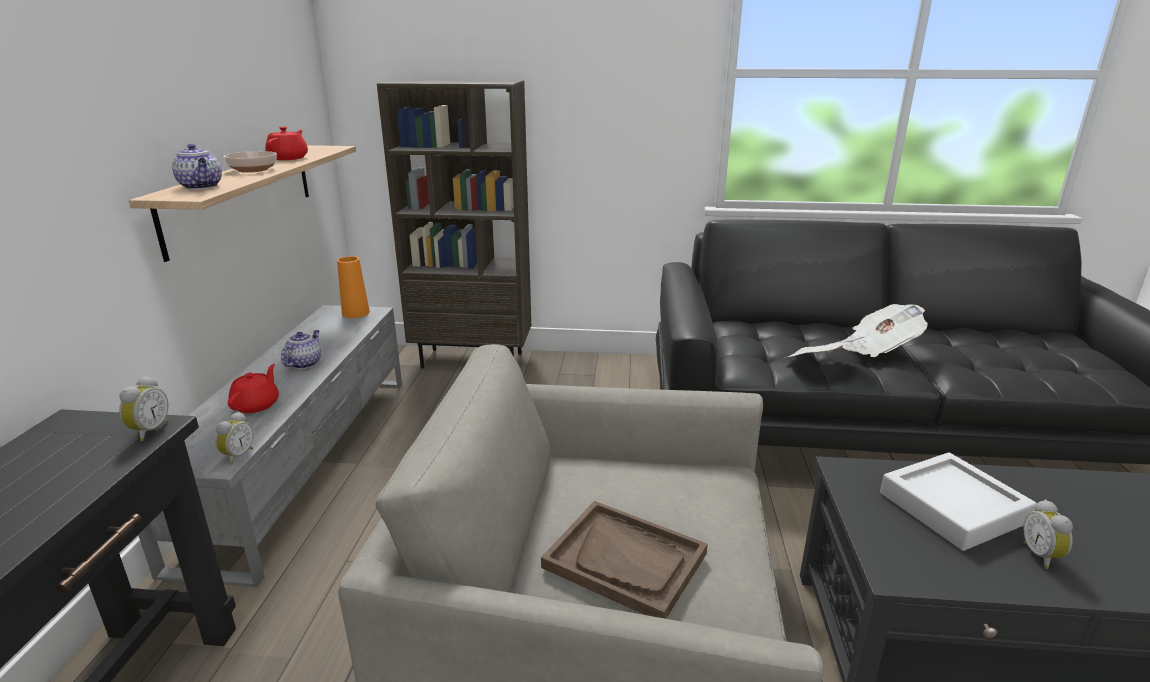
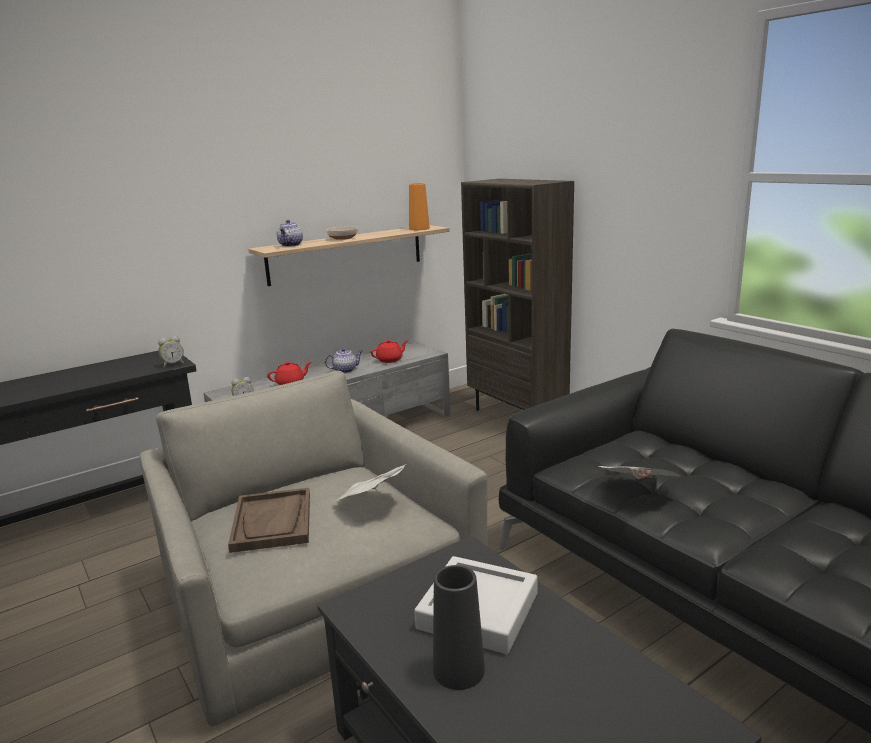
camera: 50 degrees right, 5 degrees down
red teapot [265,127,308,160] -> red teapot moved to [371,340,408,363]
orange vase [337,256,370,318] -> orange vase moved to [409,183,430,230]
newspaper [842,304,928,357] -> newspaper moved to [333,464,406,502]
alarm clock [1023,500,1073,569] -> black vase [433,565,485,690]

